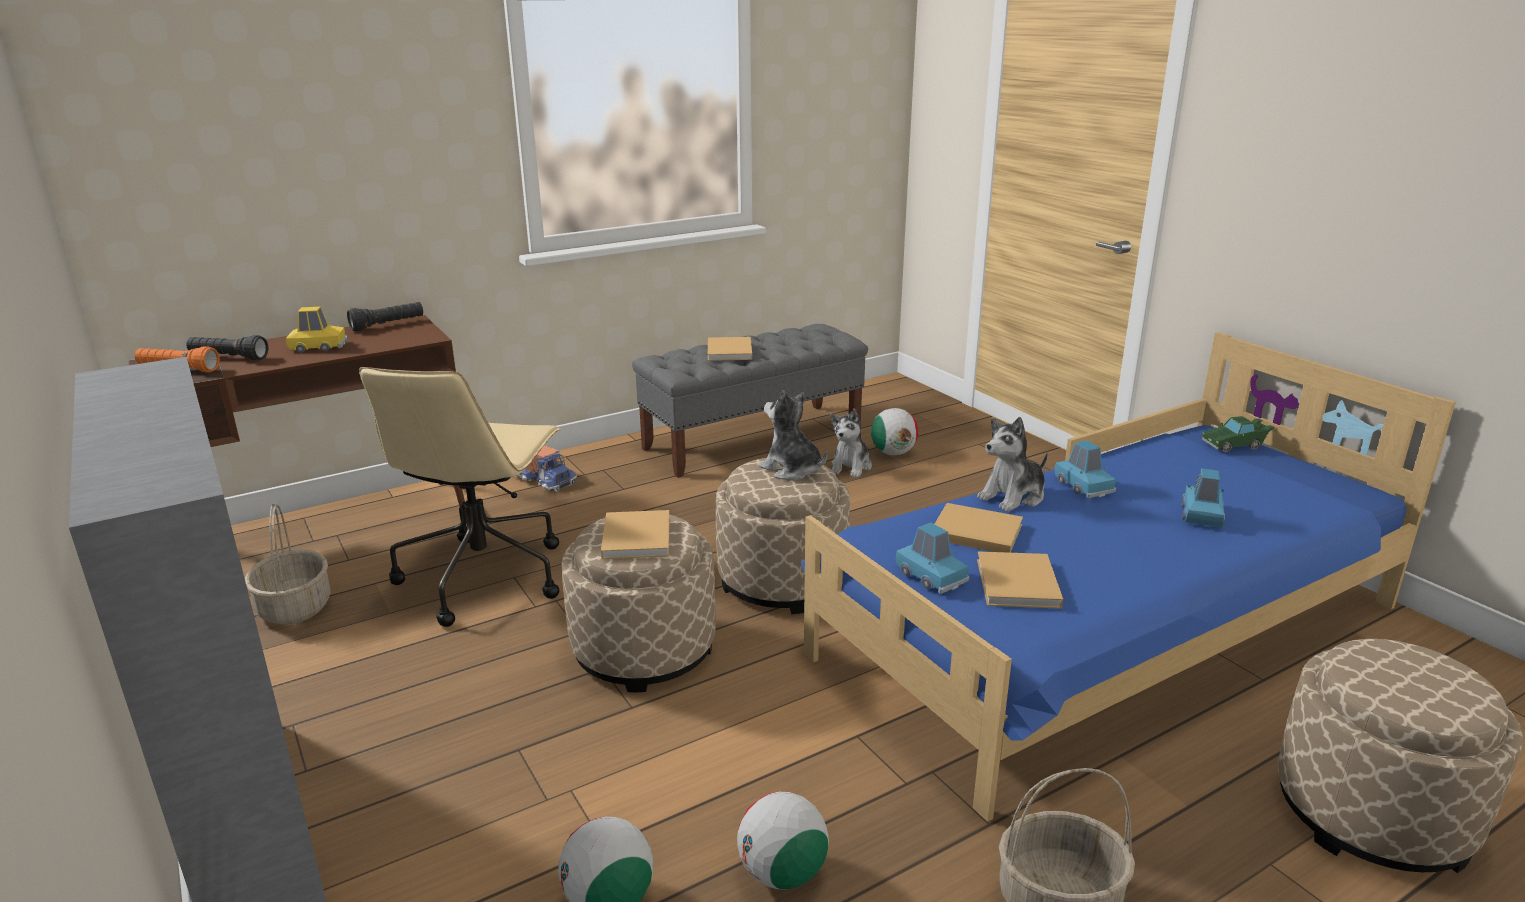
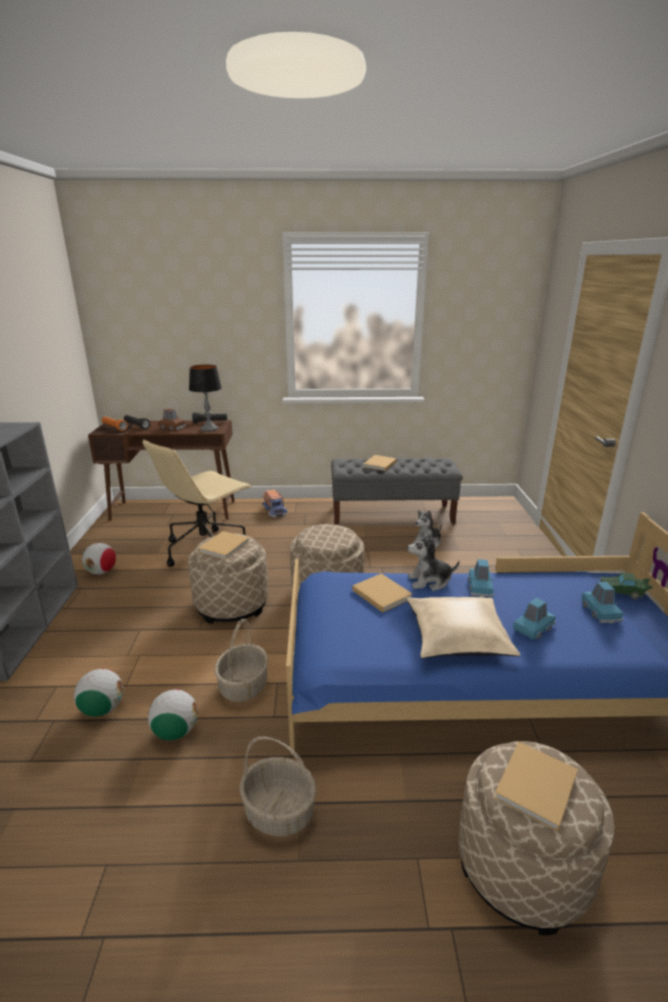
camera: 30 degrees right, 0 degrees up
basket [245,504,331,625] -> basket moved to [215,619,268,702]
yellow toy car [286,307,347,353] -> brown toy car [158,409,186,430]
plush toy [758,390,828,481] -> none
football [871,408,919,455] -> football moved to [82,543,116,574]
blue toy car [896,523,970,594] -> blue toy car moved to [582,582,623,623]
beige book [977,551,1063,609] -> beige book moved to [494,742,578,832]
none -> table lamp [189,365,222,432]
none -> beige pillow [406,597,520,658]

